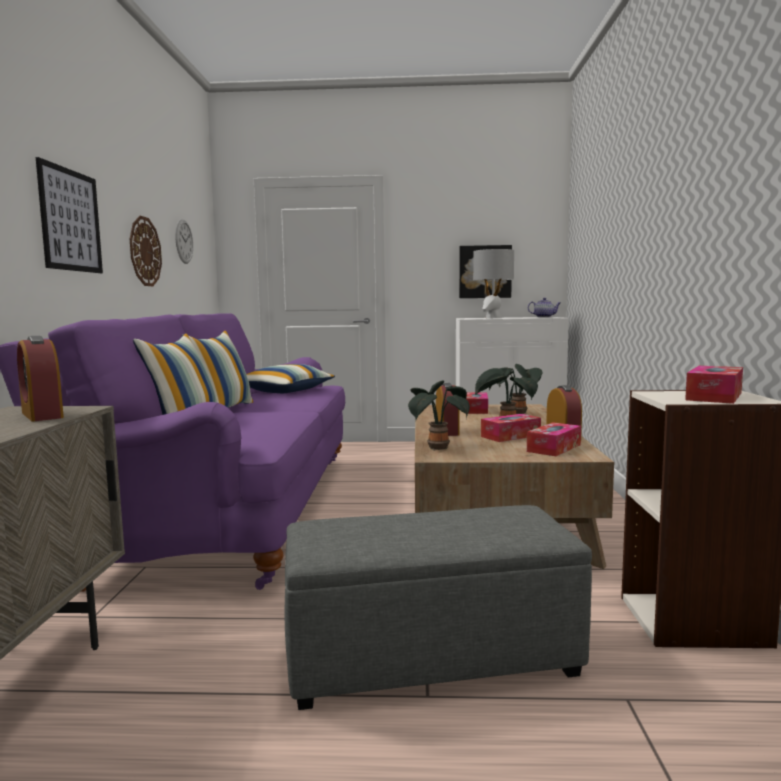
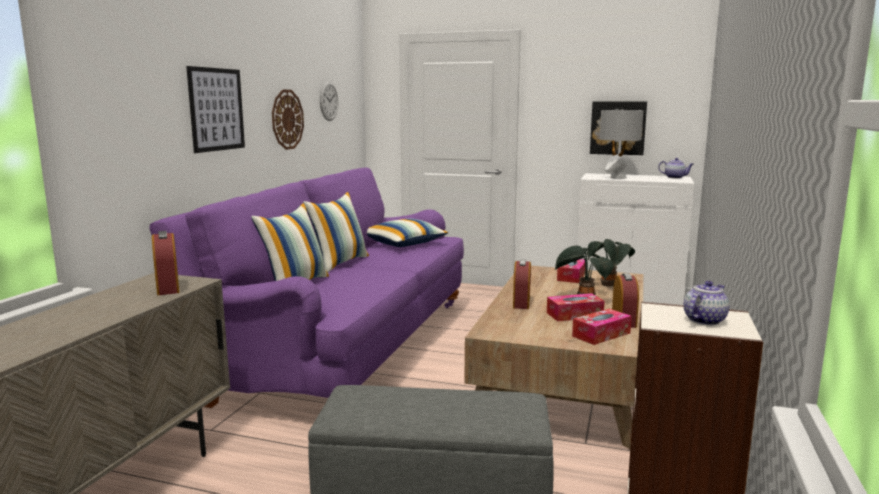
camera: 15 degrees right, 5 degrees up
potted plant [408,380,470,451] -> none
tissue box [685,366,743,404] -> teapot [684,281,729,325]

